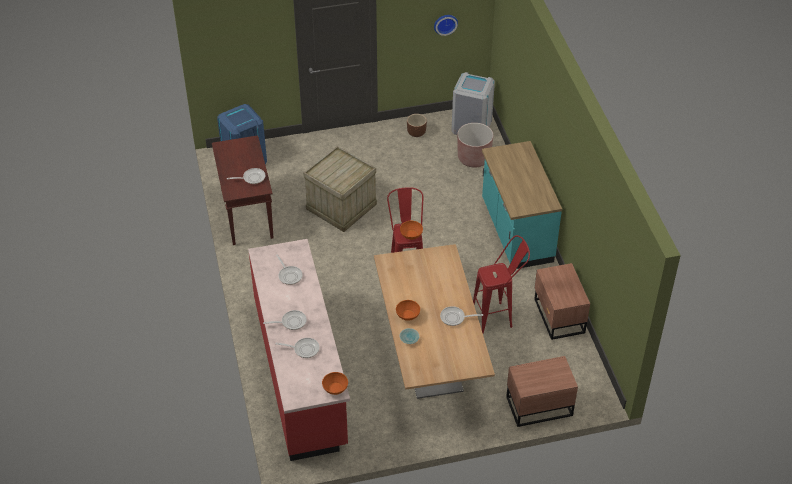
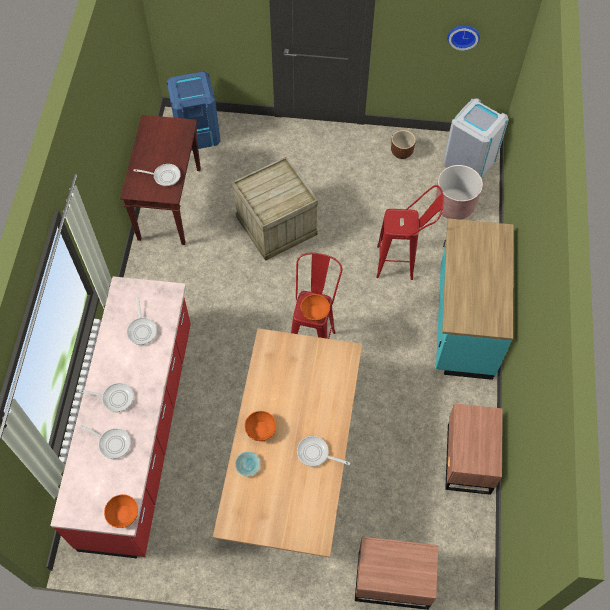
camera: 20 degrees right, 15 degrees up
red stool [473,235,530,334] -> red stool moved to [376,185,444,280]

